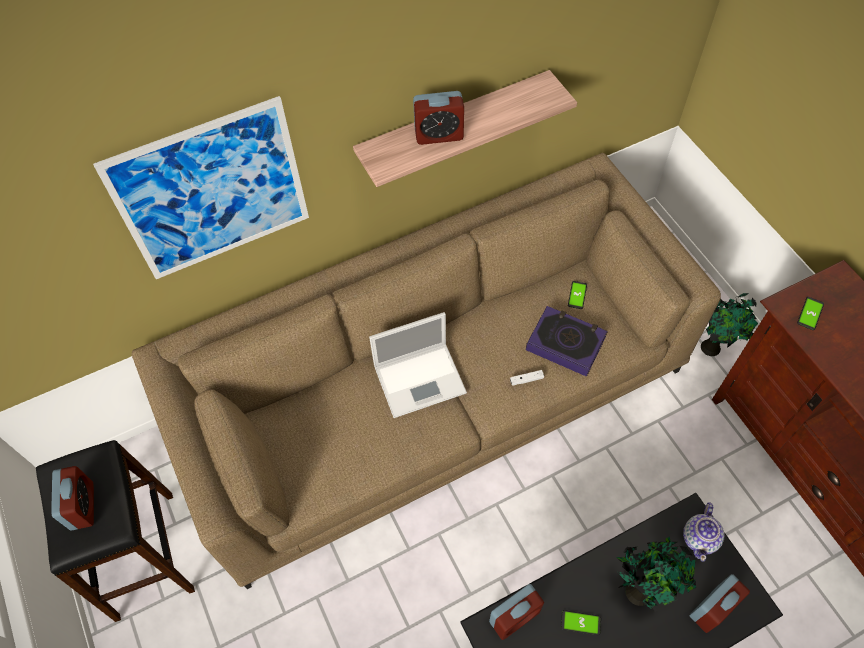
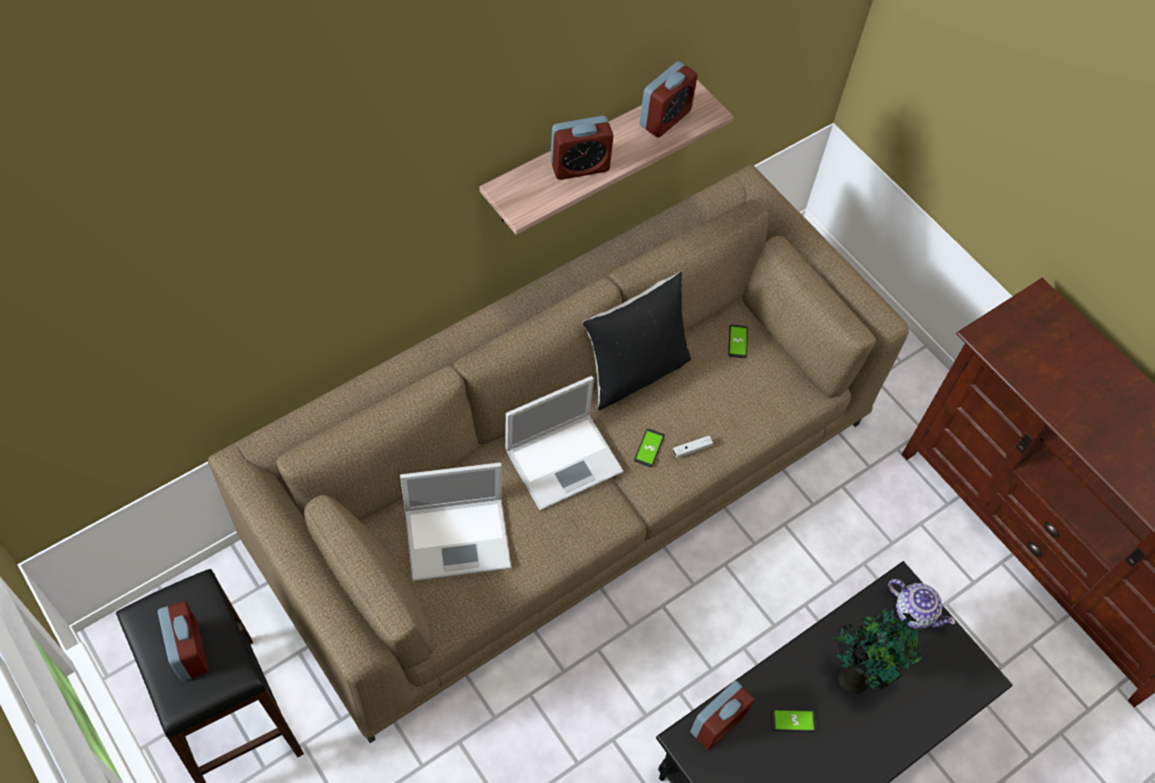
camera: 15 degrees left, 0 degrees up
picture [93,96,309,279] -> none
book [526,306,608,376] -> none
teapot [683,502,724,562] -> teapot turned 60 degrees counterclockwise [888,579,956,629]
alarm clock [689,574,750,633] -> alarm clock moved to [639,61,698,138]
potted plant [701,293,758,356] -> none
phone [797,297,824,330] -> phone moved to [634,429,664,467]
none -> laptop [400,462,511,581]
none -> black pillow [583,271,691,410]

